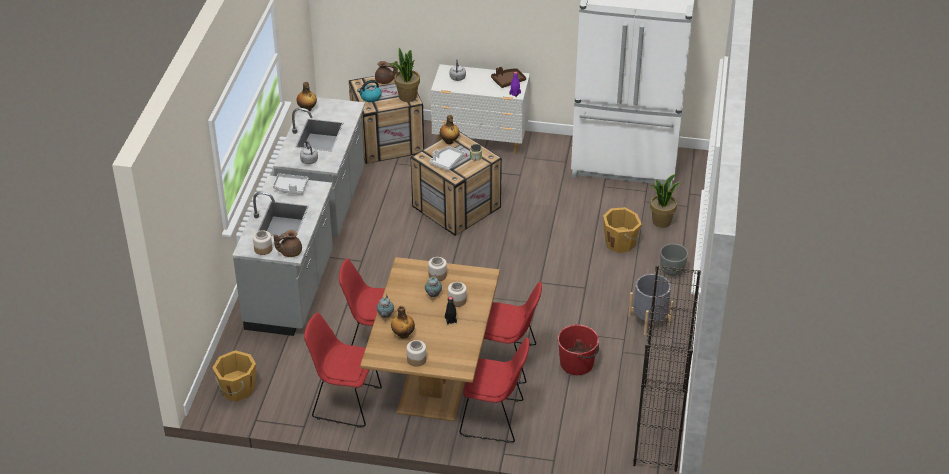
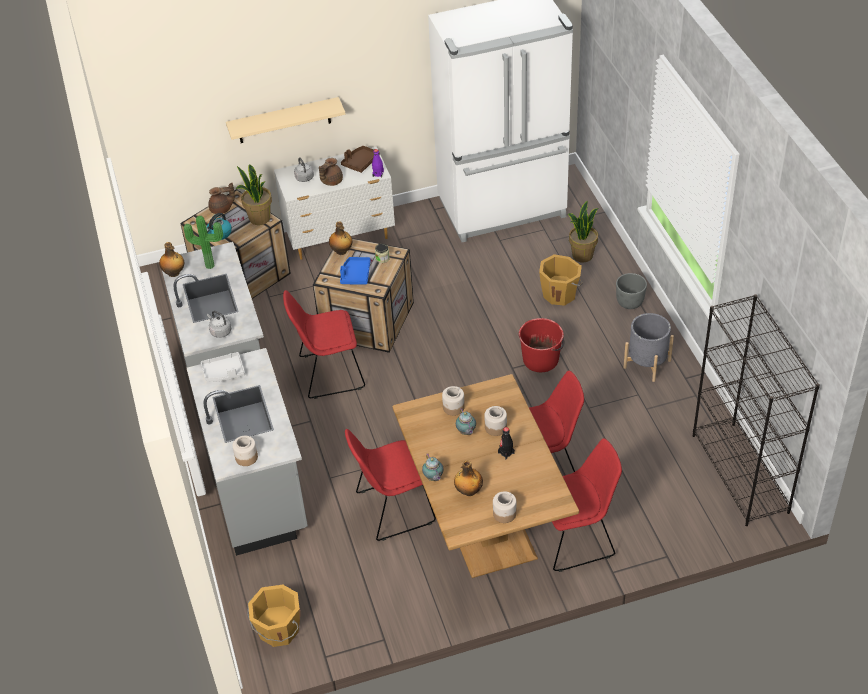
camera: 25 degrees left, 5 degrees up
brown teapot [274,230,302,257] -> brown teapot moved to [319,158,343,186]
red chair [304,312,382,428] -> red chair moved to [283,290,365,399]
white tray [430,146,465,171] -> blue tray [340,257,371,284]
red bucket [558,325,599,375] -> red bucket moved to [519,318,564,372]
none -> potted plant [184,216,223,269]
none -> beige shelf [226,97,345,143]

